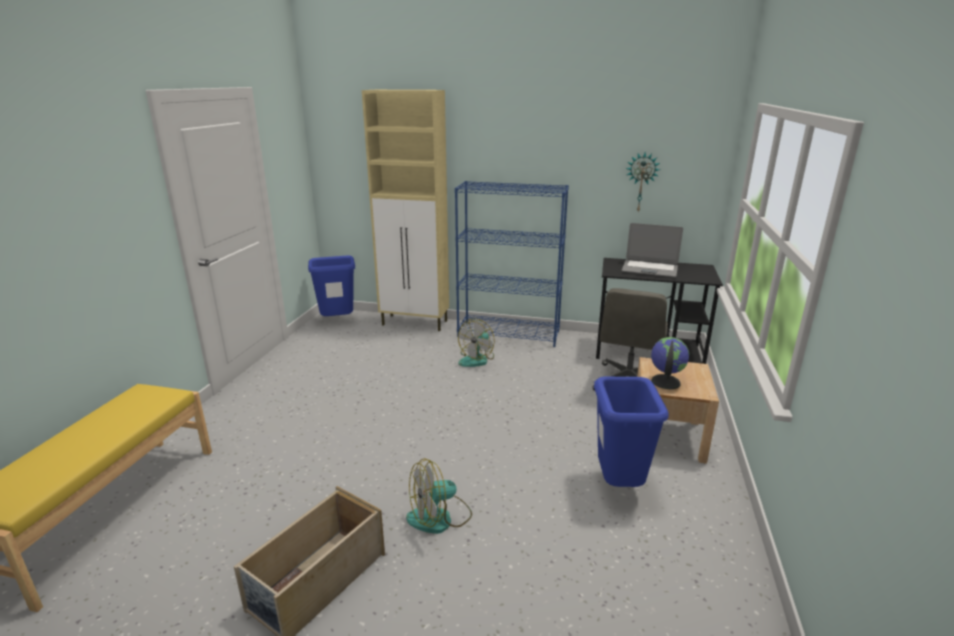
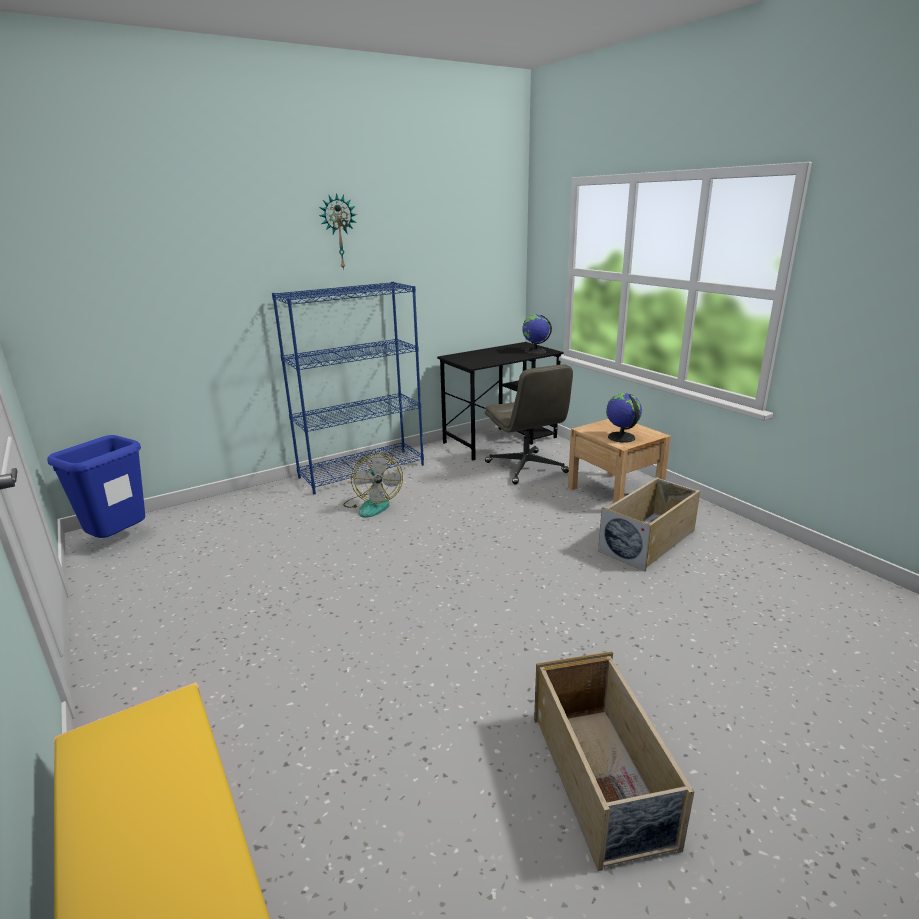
camera: 45 degrees left, 0 degrees up
beige cabinet [362,90,449,331] -> none
fan [406,458,472,534] -> none
blue trash can [594,377,669,487] -> beige storage box [598,477,700,571]
laptop [622,223,683,277] -> none
wall clock [626,152,660,212] -> wall clock moved to [319,193,357,270]
none -> globe [522,315,552,354]

